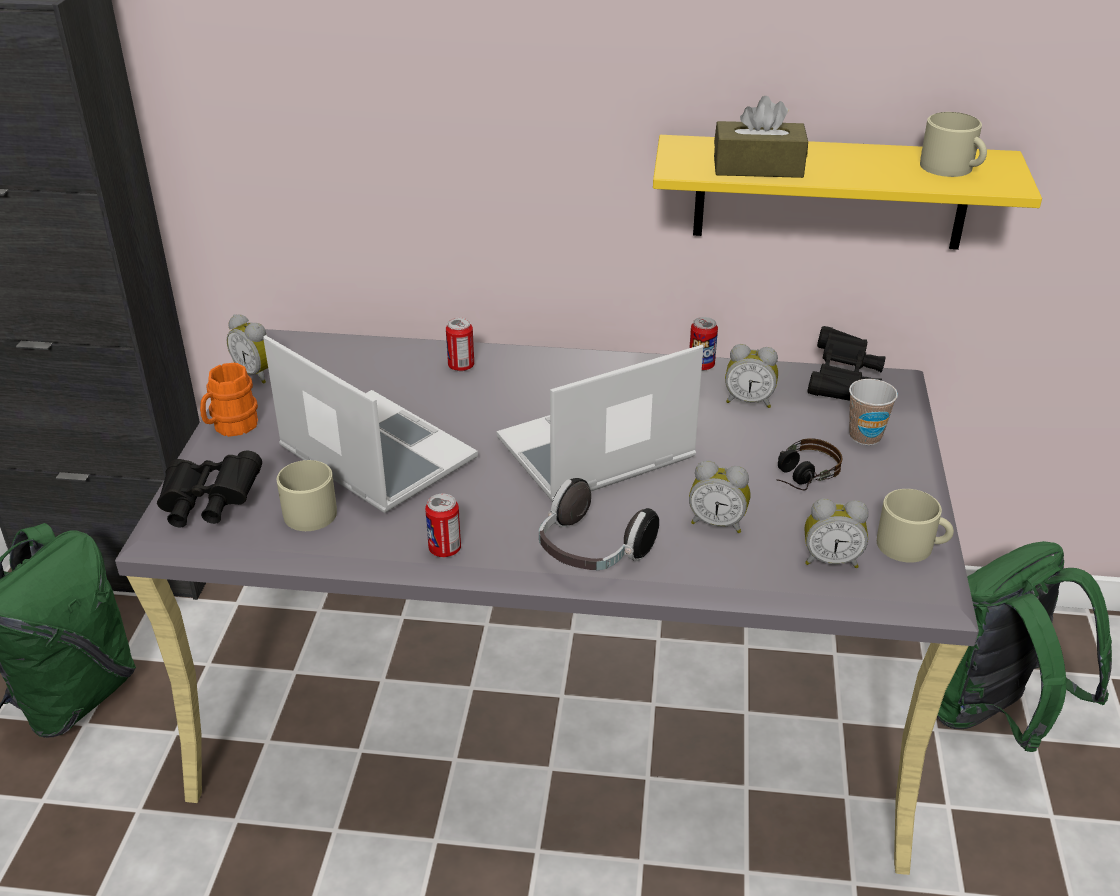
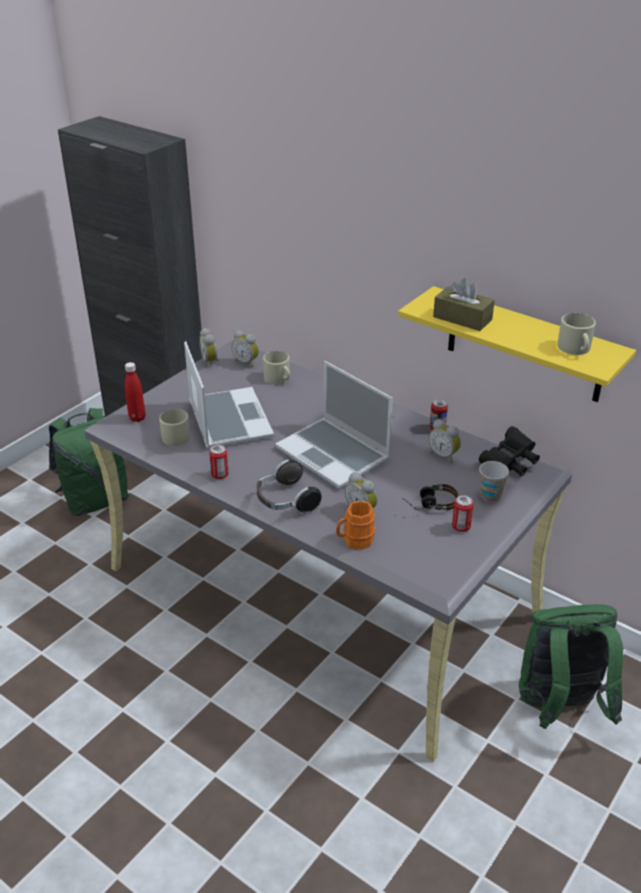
camera: 30 degrees right, 0 degrees up
black binoculars [157,451,262,527] -> red bottle [125,362,145,422]
orange mug [200,363,258,437] -> orange mug moved to [336,501,376,550]
can [446,318,474,371] -> can moved to [452,495,474,532]
laptop [497,345,703,502] -> laptop turned 135 degrees counterclockwise [275,361,393,489]
alarm clock [805,498,869,568] -> alarm clock moved to [232,330,259,368]
beige mug [877,489,954,563] -> beige mug moved to [263,351,290,384]

